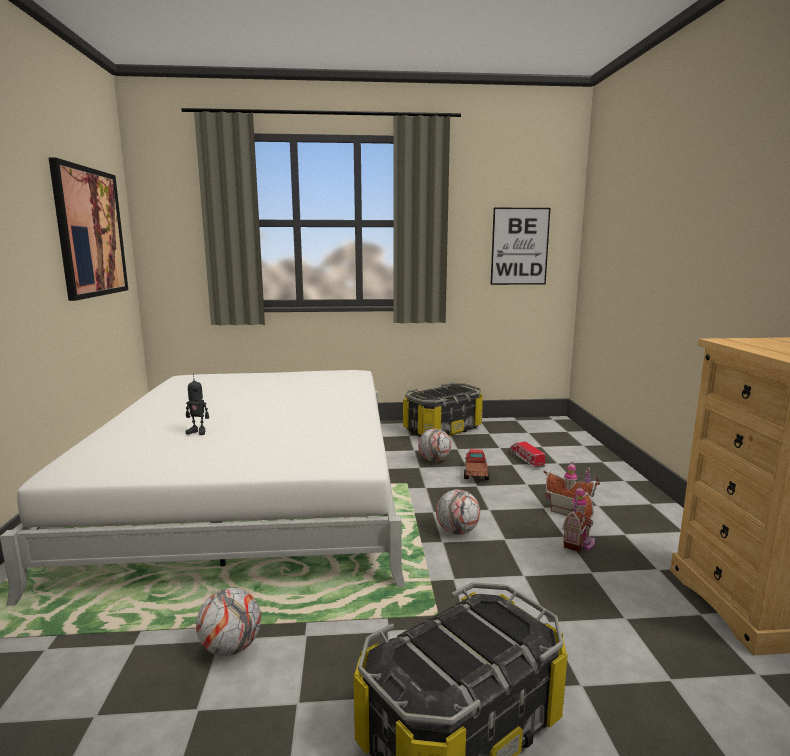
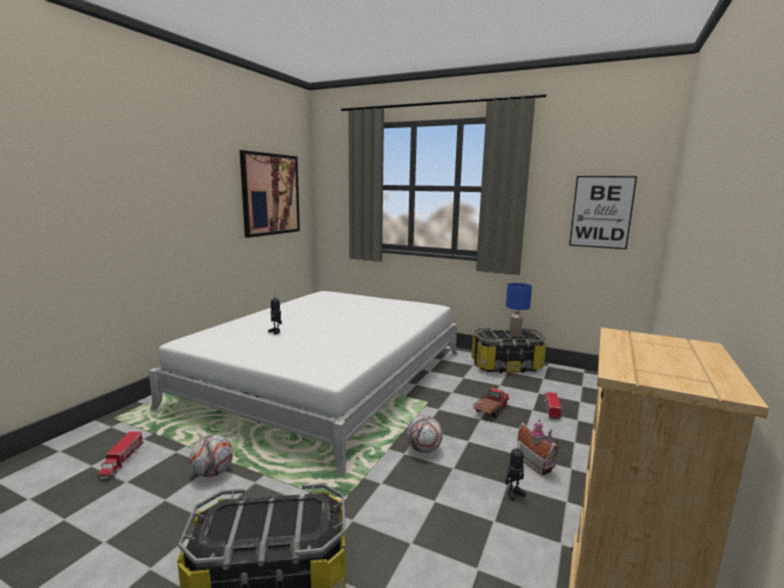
camera: 30 degrees right, 0 degrees up
football [418,429,451,462] -> none
toy house [562,485,595,552] -> toy robot [505,443,526,501]
none -> toy truck [98,431,144,479]
none -> blue table lamp [506,283,532,337]

